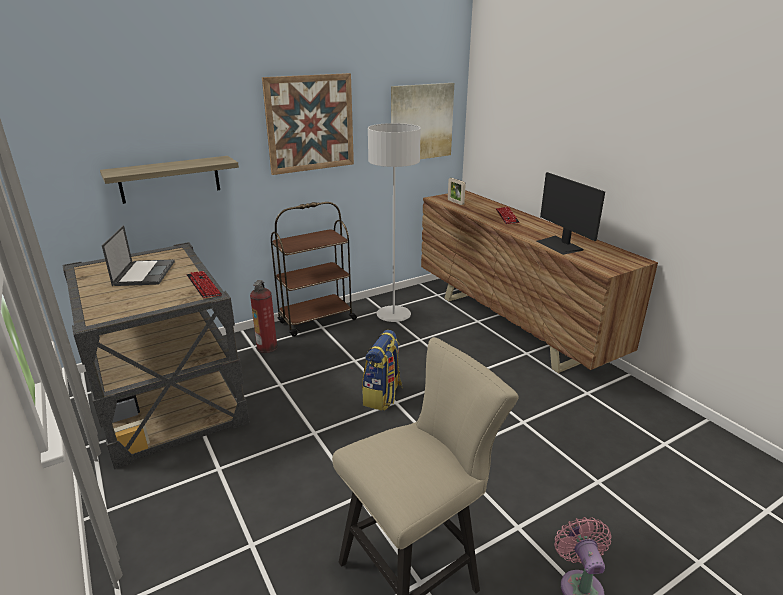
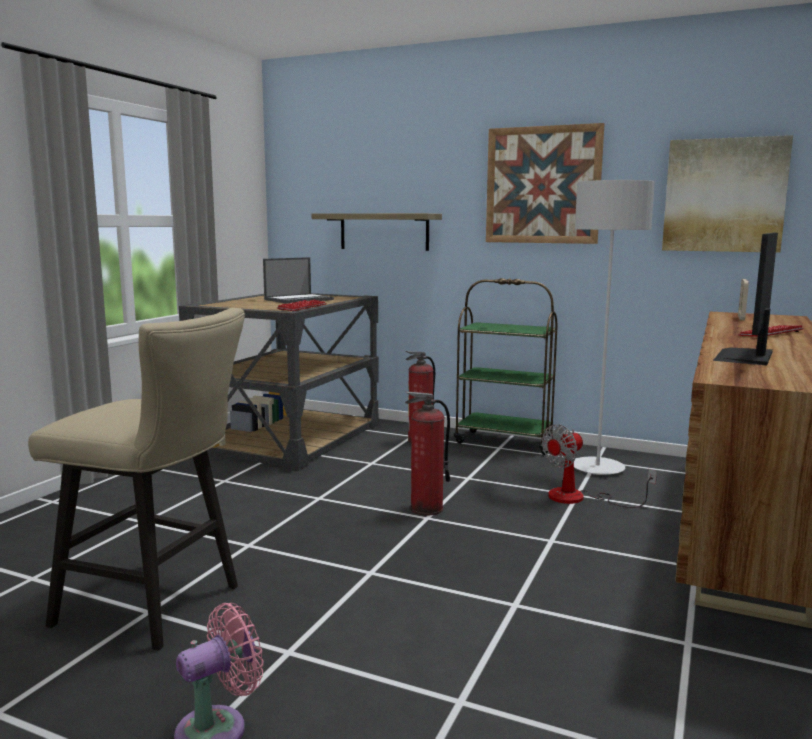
camera: 55 degrees right, 15 degrees down
brown cart [271,202,357,337] -> green cart [454,278,557,456]
backpack [362,330,403,411] -> fire extinguisher [405,391,450,516]
none -> fan [541,424,657,508]

